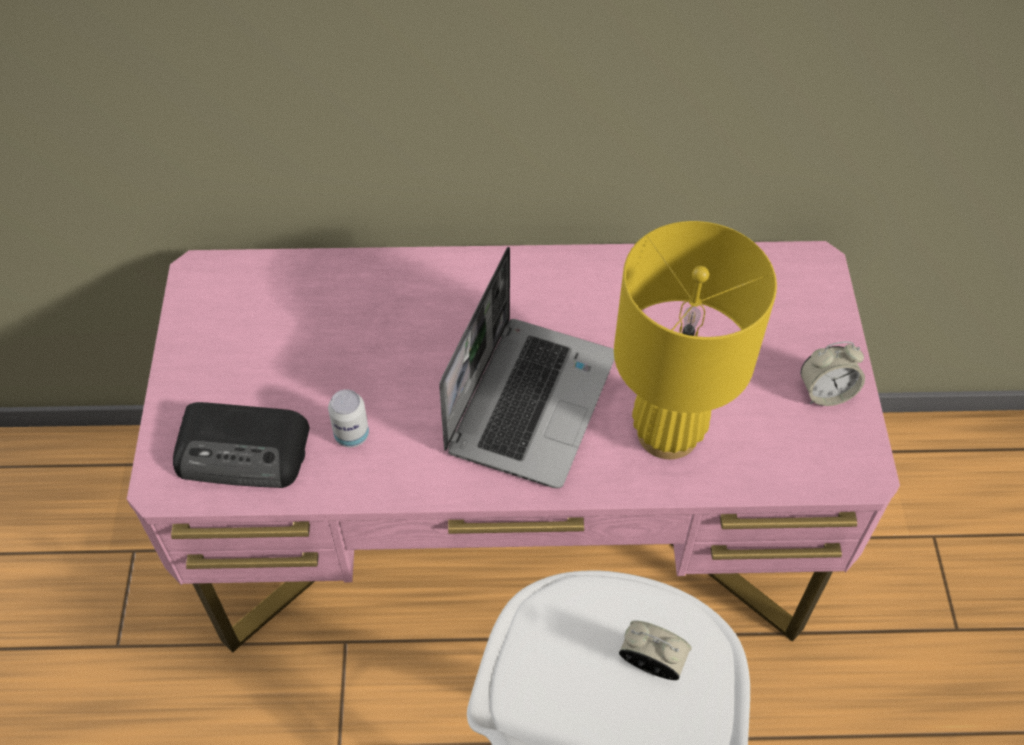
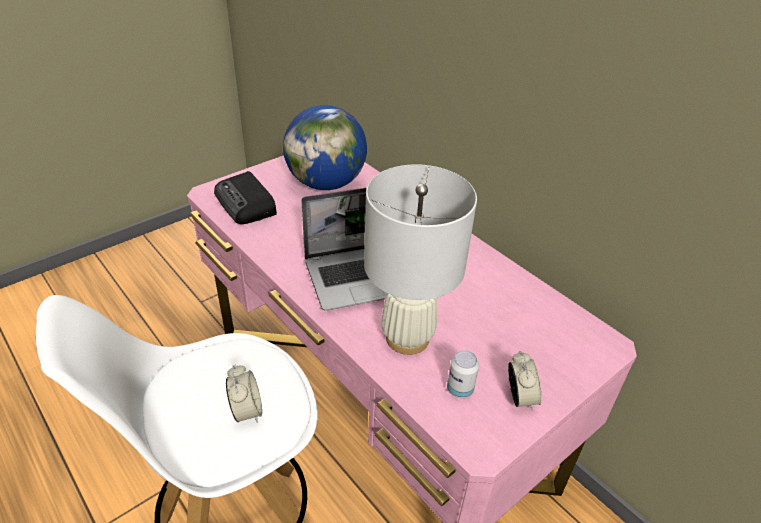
camera: 50 degrees right, 15 degrees down
can [328,389,369,448] -> can moved to [447,350,479,399]
yellow table lamp [614,221,777,459] -> white table lamp [364,164,477,355]
alarm clock [800,342,865,406] -> alarm clock turned 135 degrees counterclockwise [508,351,541,411]
none -> globe [283,105,367,190]

